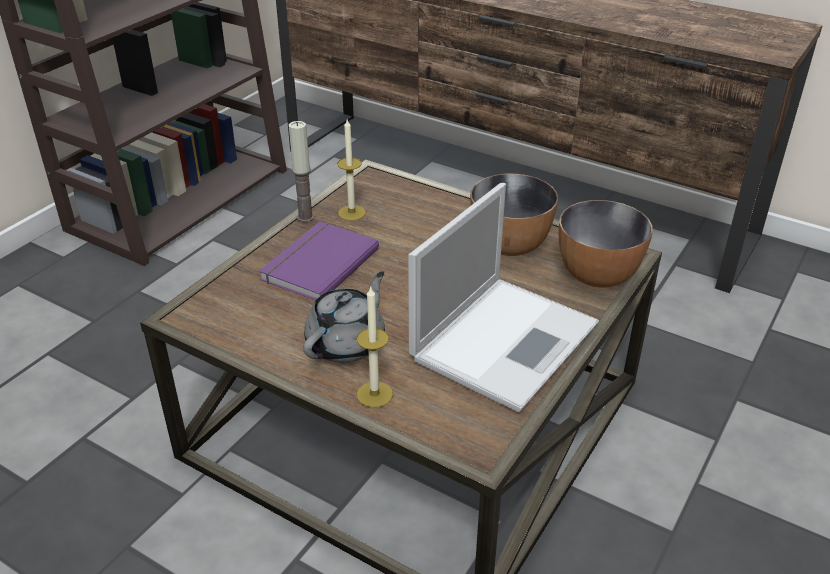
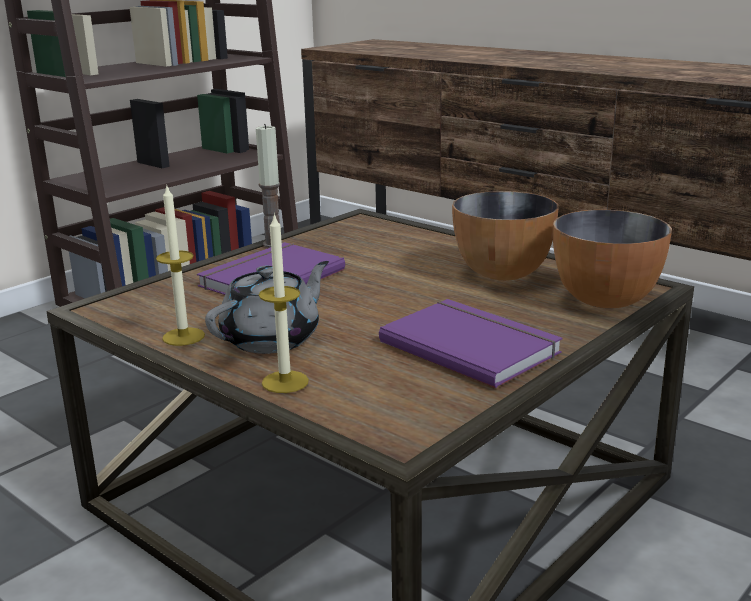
camera: 10 degrees right, 15 degrees down
candle [337,119,366,221] -> candle moved to [156,186,205,346]
laptop [408,183,599,412] -> purple book [379,299,562,388]

